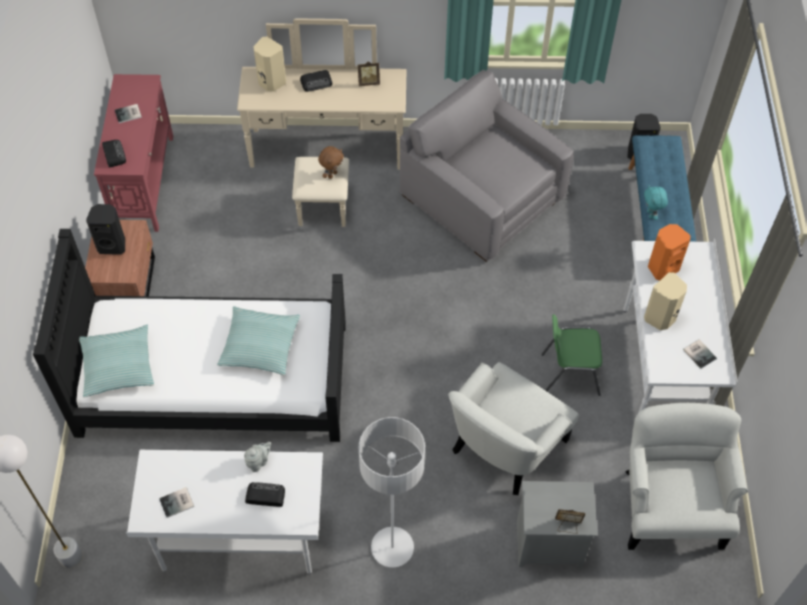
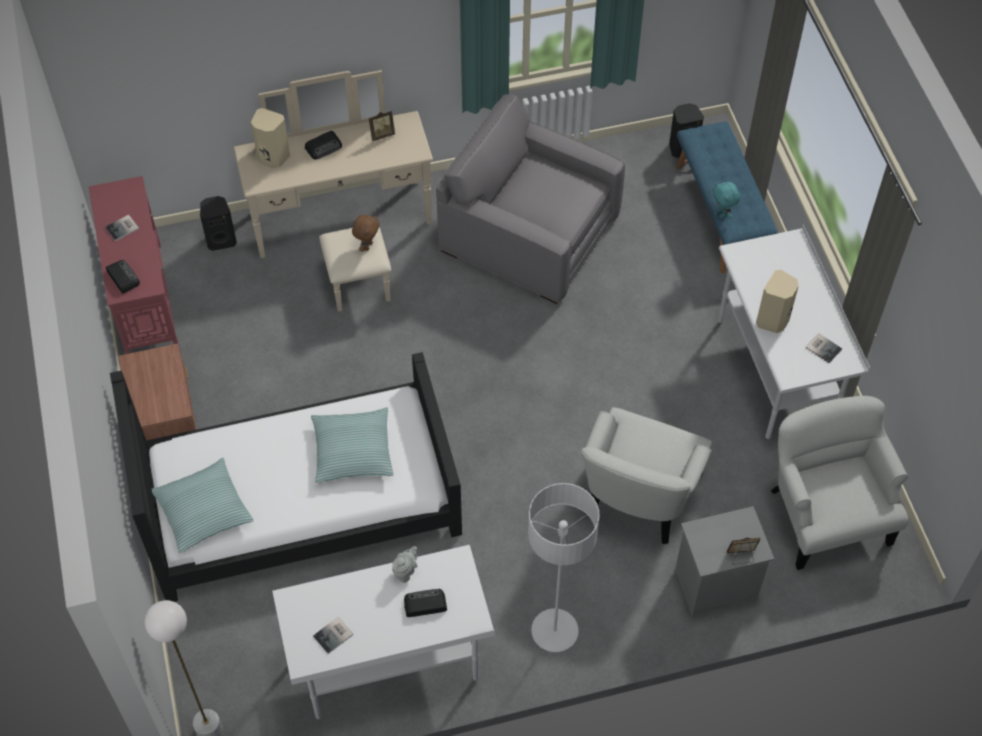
camera: 15 degrees left, 0 degrees up
black speaker [86,204,125,255] -> black speaker moved to [200,196,237,251]
green chair [541,315,602,396] -> none
orange speaker [648,224,690,280] -> none

